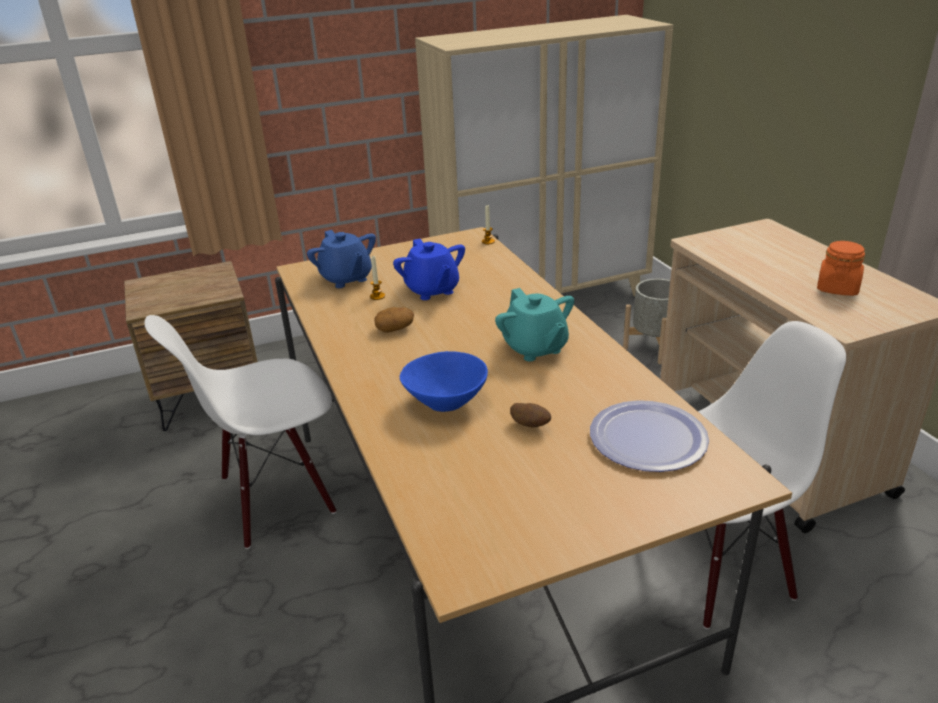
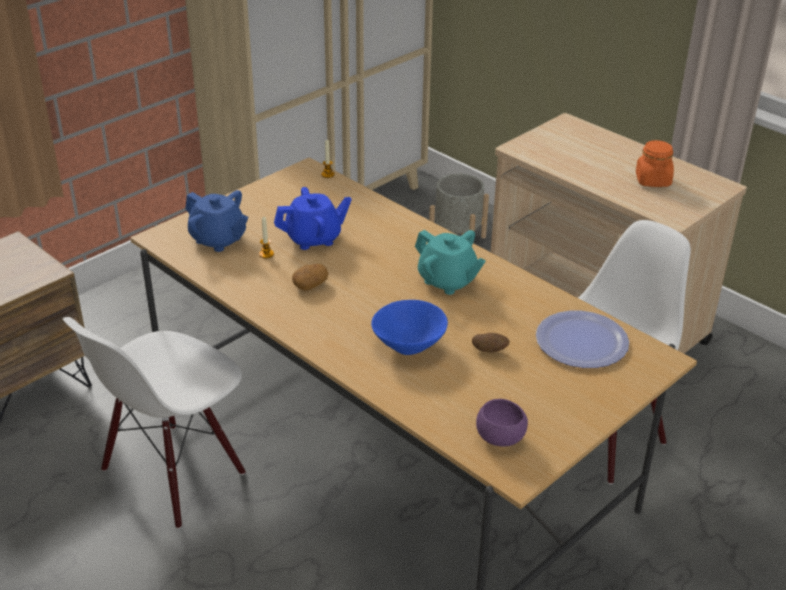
camera: 25 degrees left, 5 degrees up
blue teapot [393,239,465,300] -> blue teapot turned 60 degrees counterclockwise [274,187,352,250]
none -> purple bowl [476,399,528,447]

